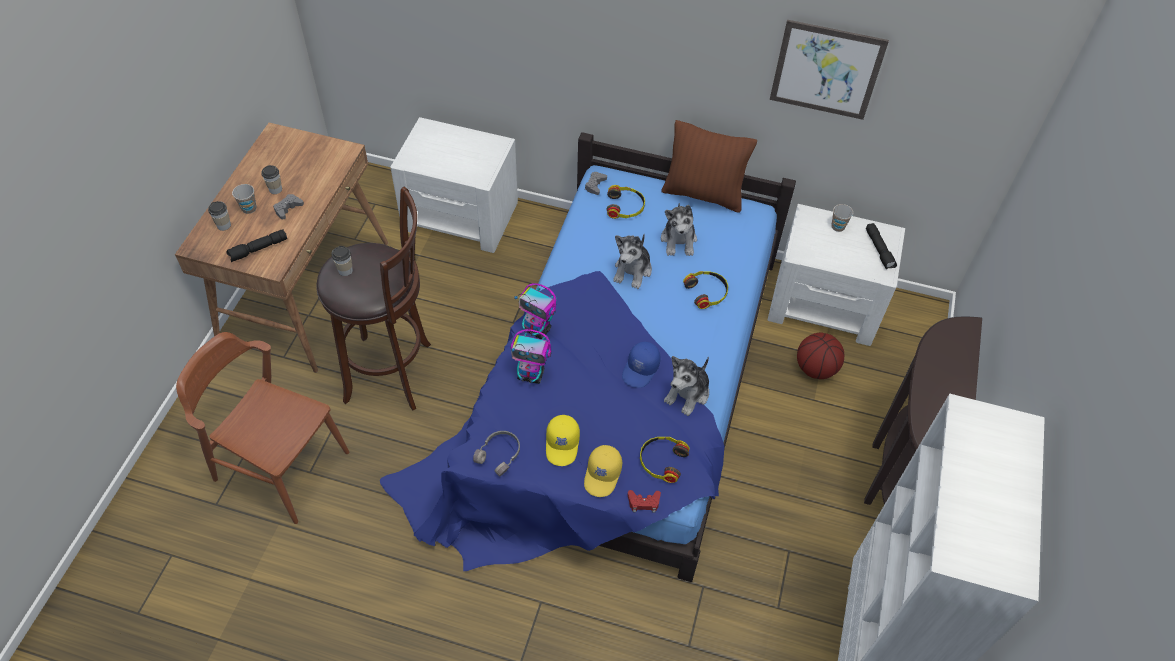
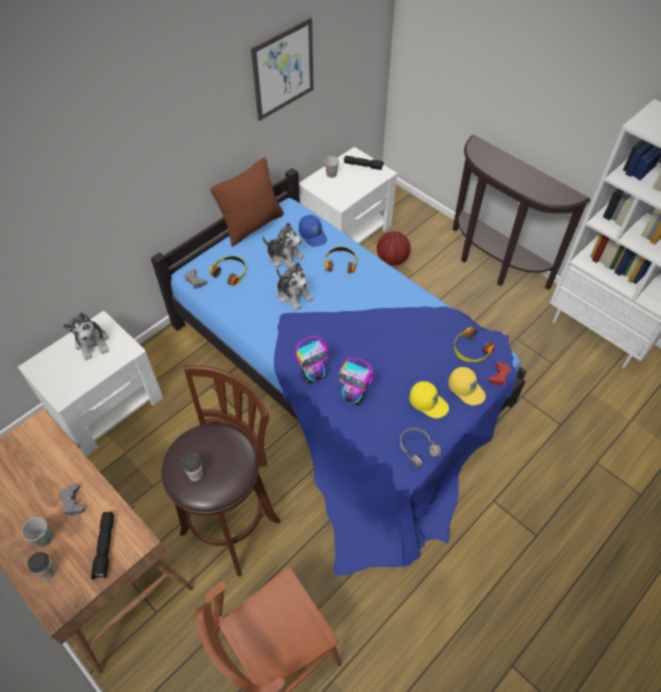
camera: 60 degrees left, 0 degrees up
cup [261,165,282,194] -> none
toy robot [511,329,551,384] -> toy robot turned 75 degrees clockwise [338,357,374,406]
blue cap [622,341,661,388] -> blue cap moved to [299,215,327,247]
plush toy [664,356,709,416] -> plush toy moved to [63,312,109,360]

